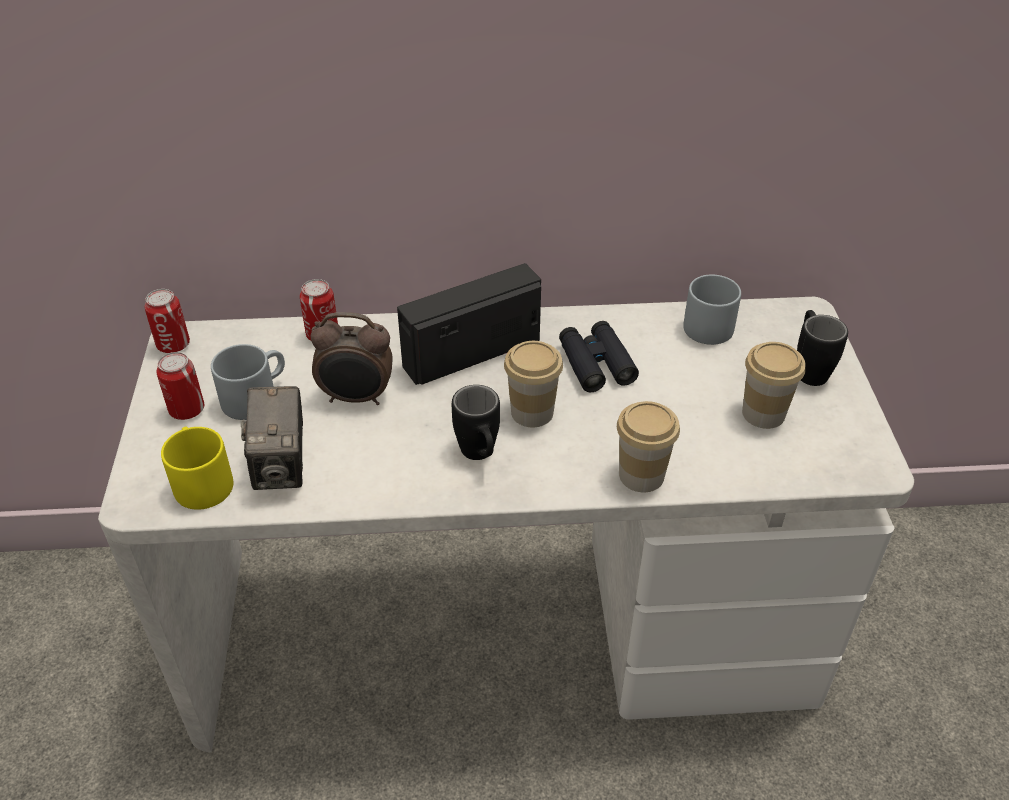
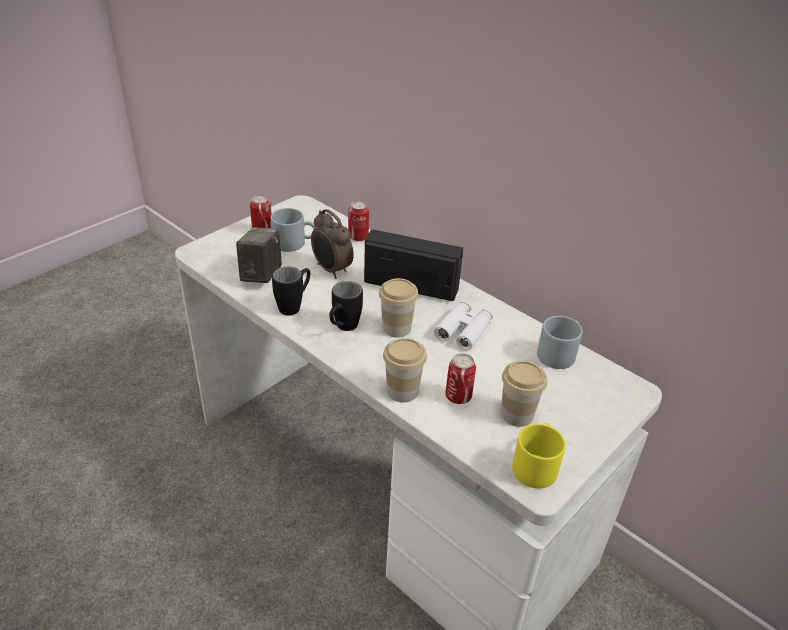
camera: 45 degrees right, 5 degrees down
can [144,289,190,353] -> can moved to [446,353,476,404]
yellow mug [161,426,234,510] -> yellow mug moved to [512,423,566,488]
camera [241,386,303,490] -> camera turned 150 degrees clockwise [236,227,282,283]
black binoculars [559,321,639,392] -> white binoculars [434,300,494,350]
black mug [797,310,848,386] -> black mug moved to [272,266,310,316]

